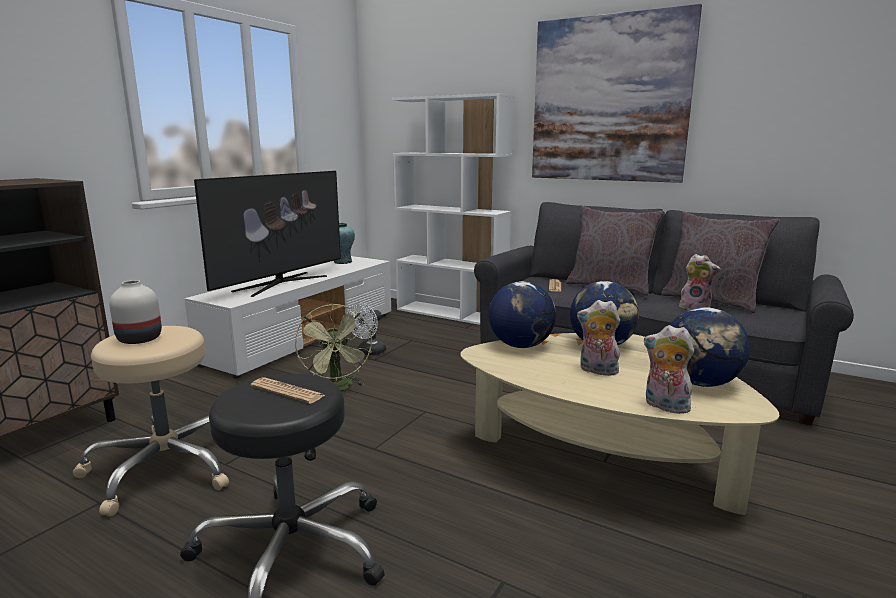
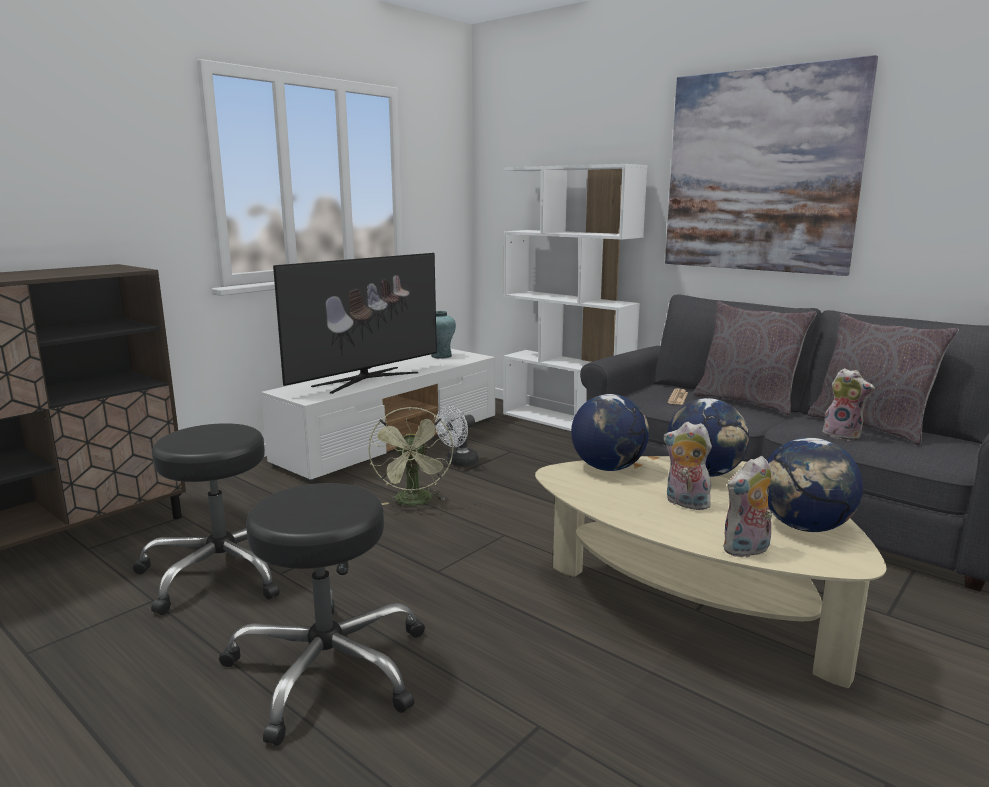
camera: 10 degrees right, 0 degrees up
beige stool [73,326,229,516] -> black stool [133,423,280,615]
white vase [109,280,162,344] -> none
newspaper [250,377,325,404] -> none
plush toy [644,325,694,414] -> plush toy turned 75 degrees counterclockwise [723,456,772,557]

